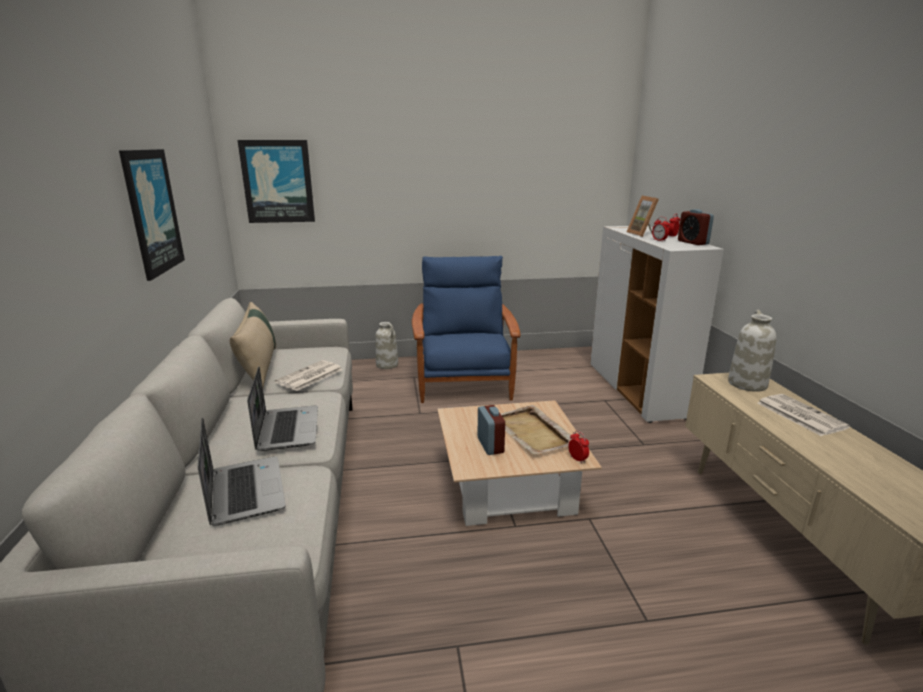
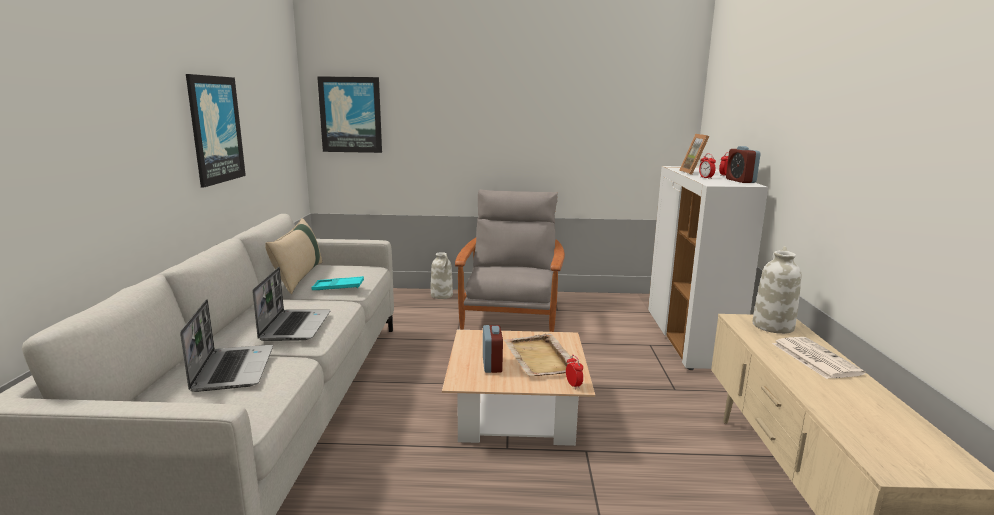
camera: 10 degrees right, 5 degrees down
newspaper [275,360,343,391] -> turquoise tray [311,276,364,290]
blue armchair [412,256,521,403] -> grey armchair [455,189,565,332]

